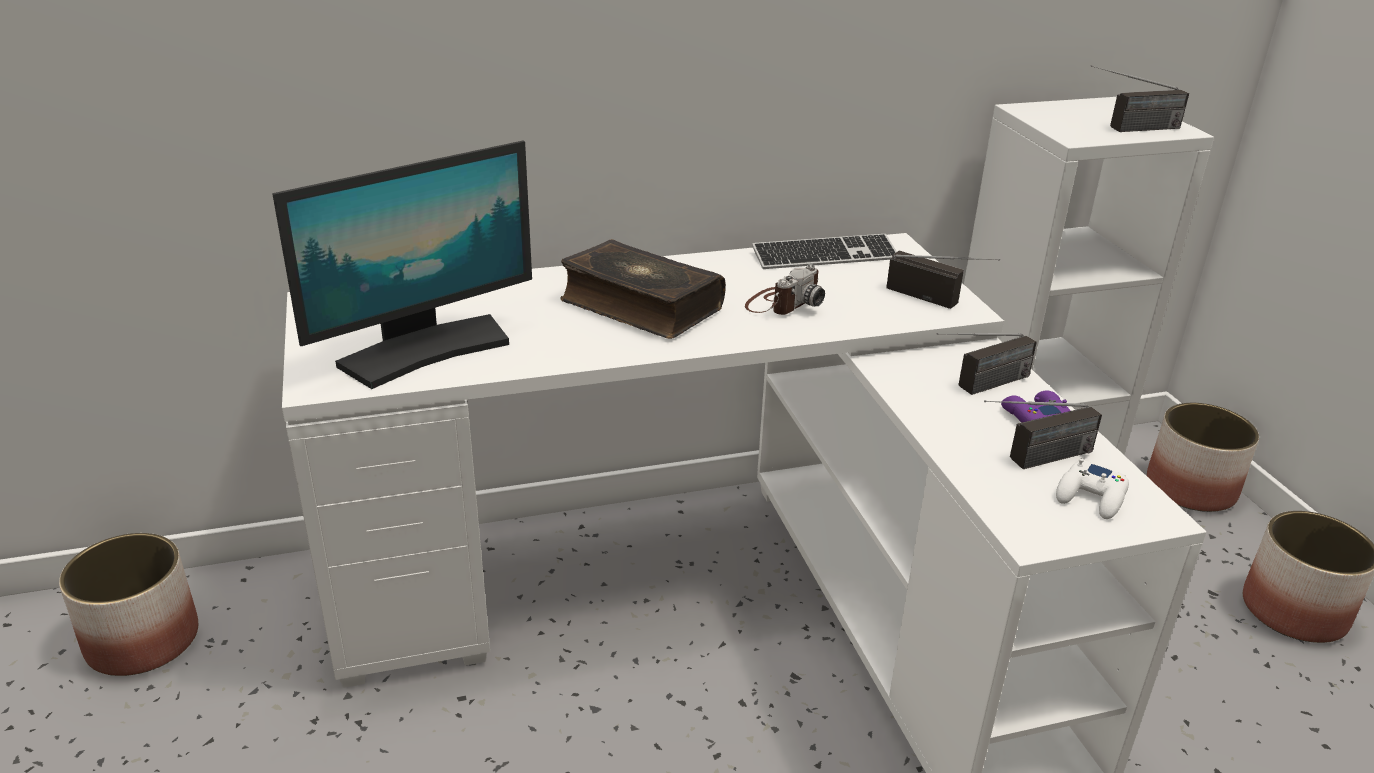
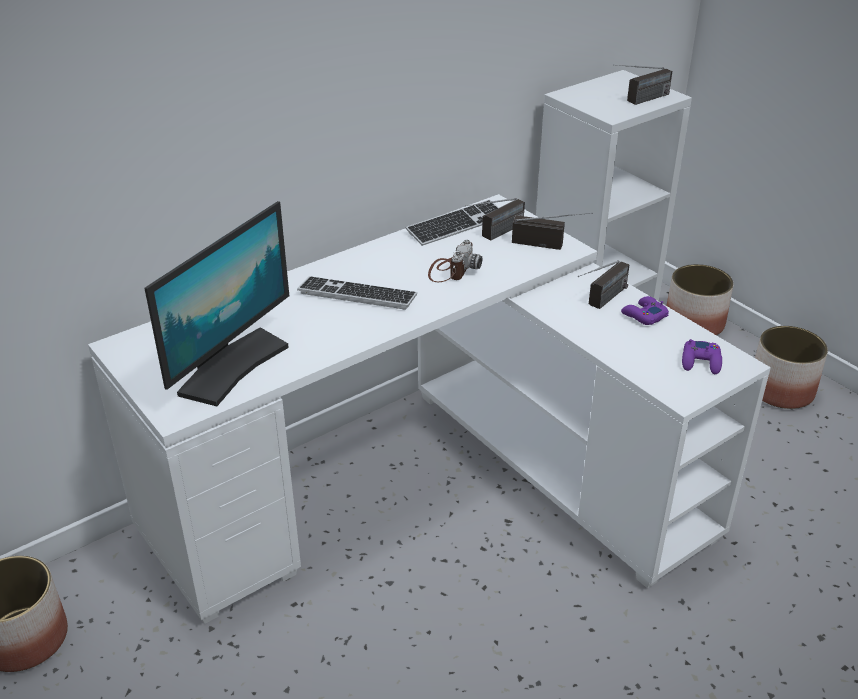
camera: 20 degrees left, 5 degrees up
book [560,239,726,339] -> keyboard [297,276,417,310]
radio [984,400,1102,469] -> radio moved to [465,198,525,240]
white game controller [1056,458,1129,519] -> purple game controller [682,339,722,374]

